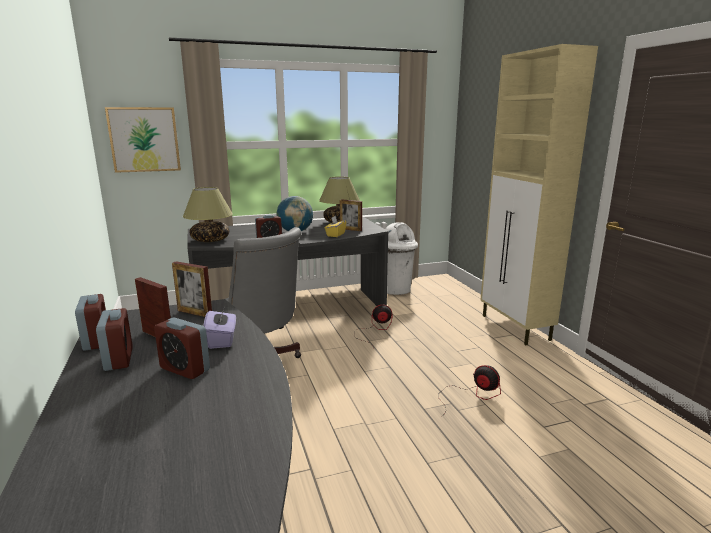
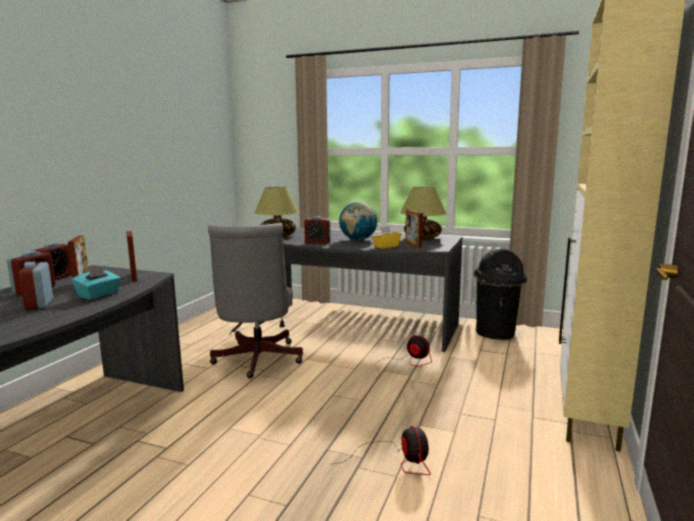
camera: 40 degrees right, 5 degrees down
picture [105,107,181,173] -> none
purple tissue box [203,306,236,349] -> turquoise tissue box [71,265,121,300]
white trash can [385,222,418,295] -> black trash can [474,248,527,340]

